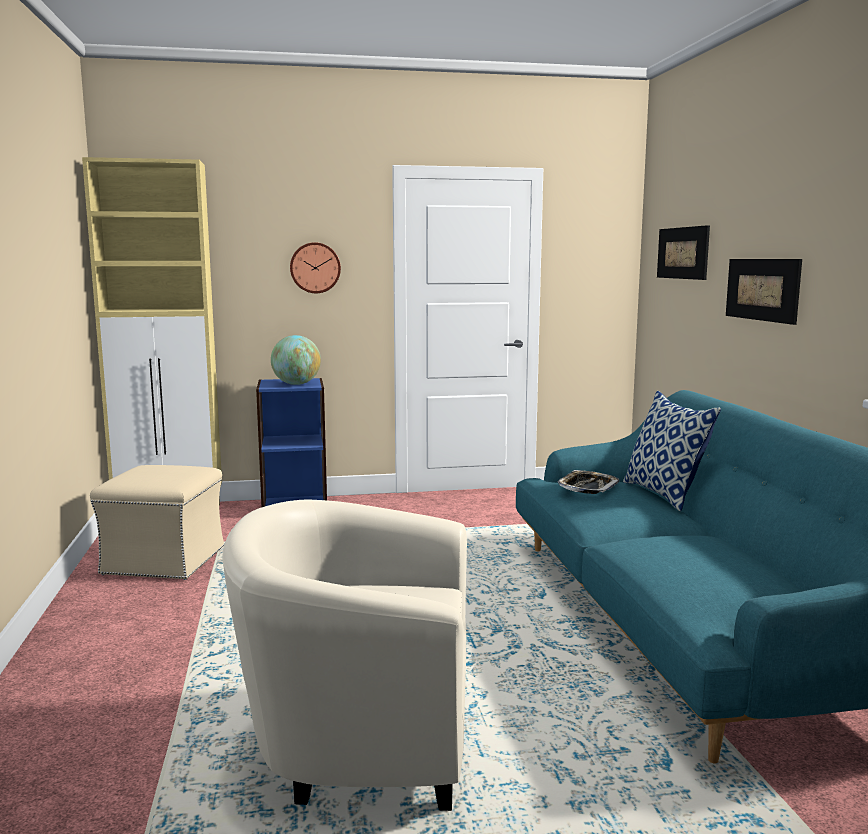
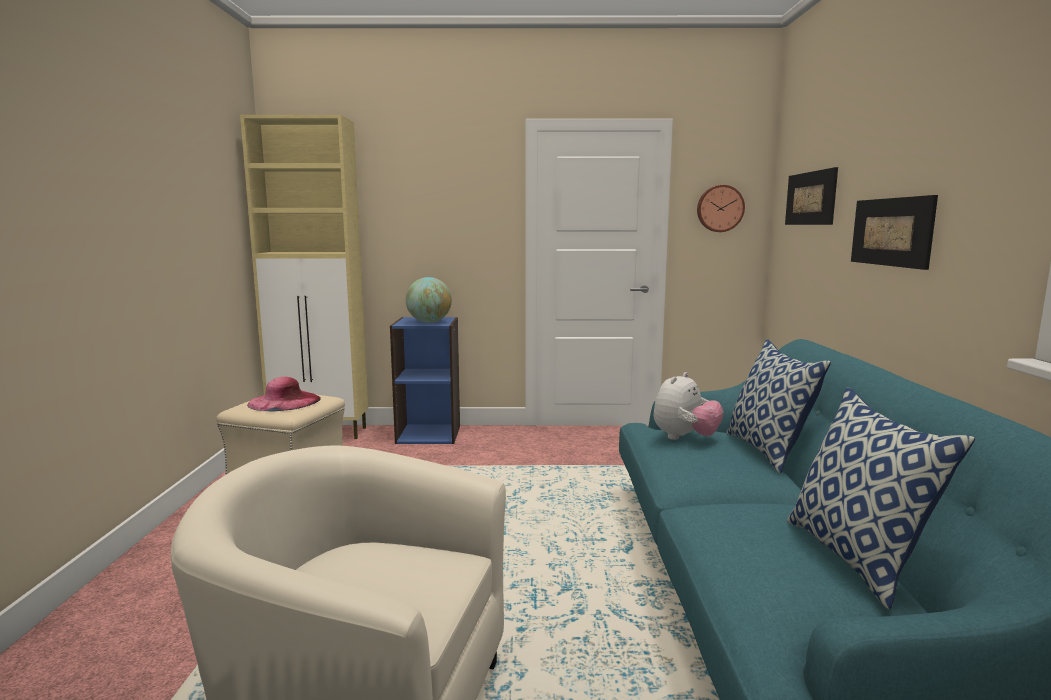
camera: 10 degrees right, 0 degrees up
wall clock [290,242,341,293] -> wall clock moved to [697,185,745,232]
tray [558,470,619,494] -> plush toy [654,372,724,440]
none -> pink hat [247,377,321,411]
none -> pillow [787,387,975,609]

